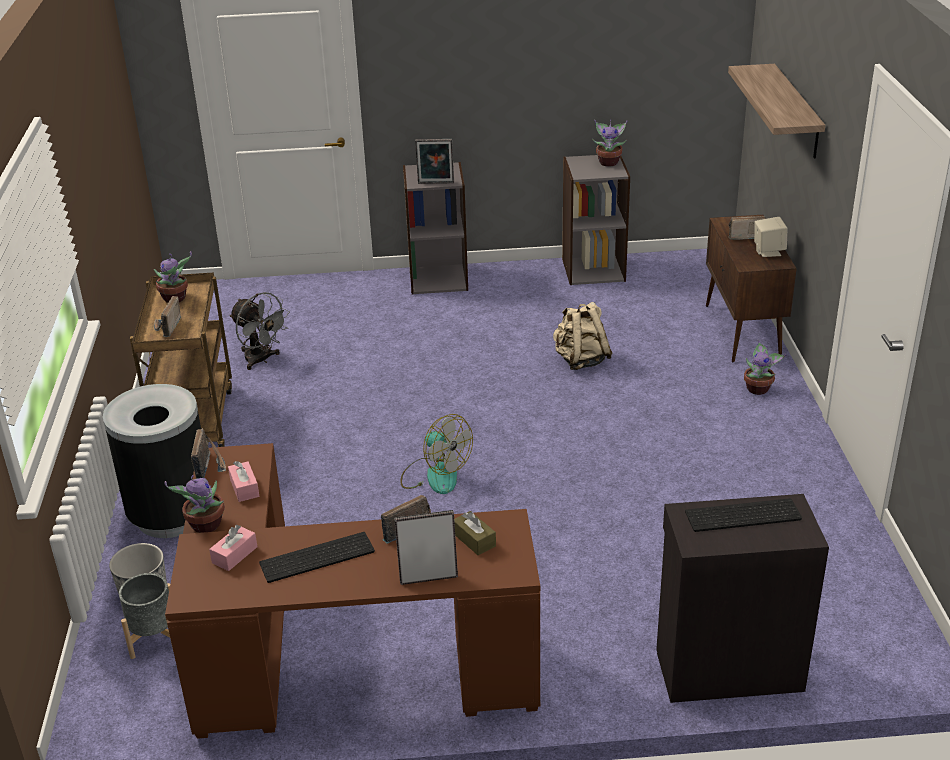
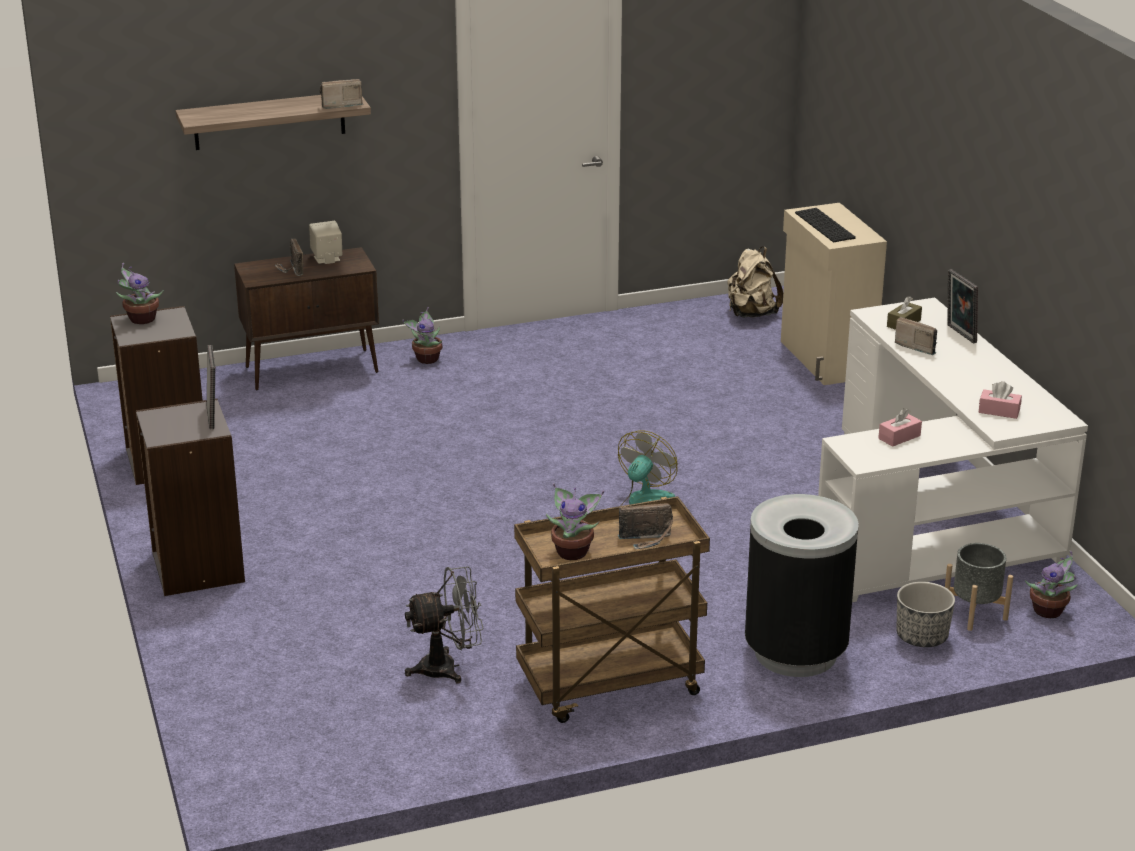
camera: 105 degrees left, 5 degrees down
potted plant [164,475,225,533] -> potted plant moved to [1025,551,1078,618]
brown desk [165,443,540,739] -> white desk [818,298,1088,602]
radio [191,428,226,479] -> radio moved to [320,79,363,109]
grey fan [229,292,290,370] -> grey fan turned 45 degrees clockwise [405,567,484,684]
keyboard [259,532,375,583] -> none
beige backpack [553,302,613,370] -> beige backpack moved to [727,247,783,318]
black cabinet [656,494,829,703] -> beige cabinet [781,203,887,385]

